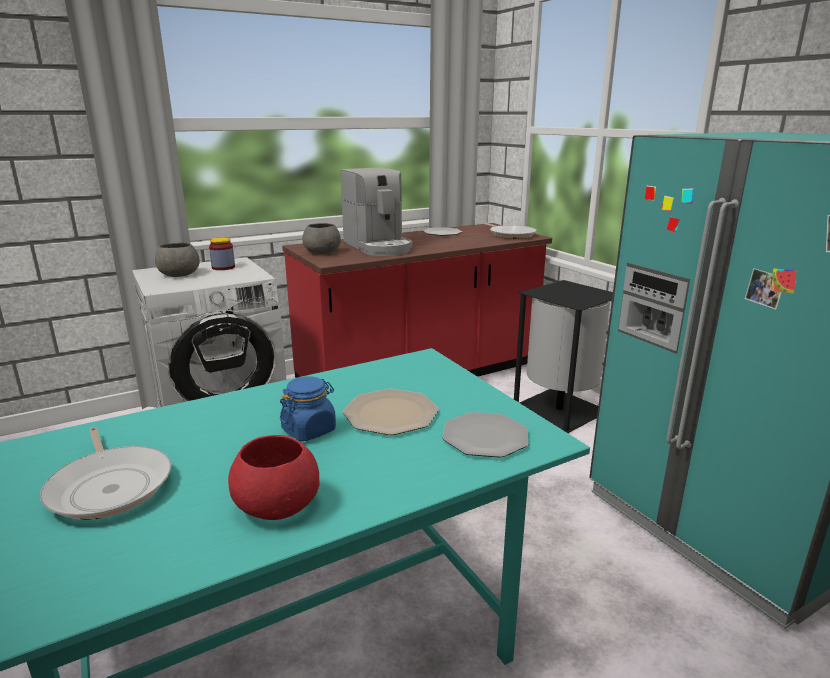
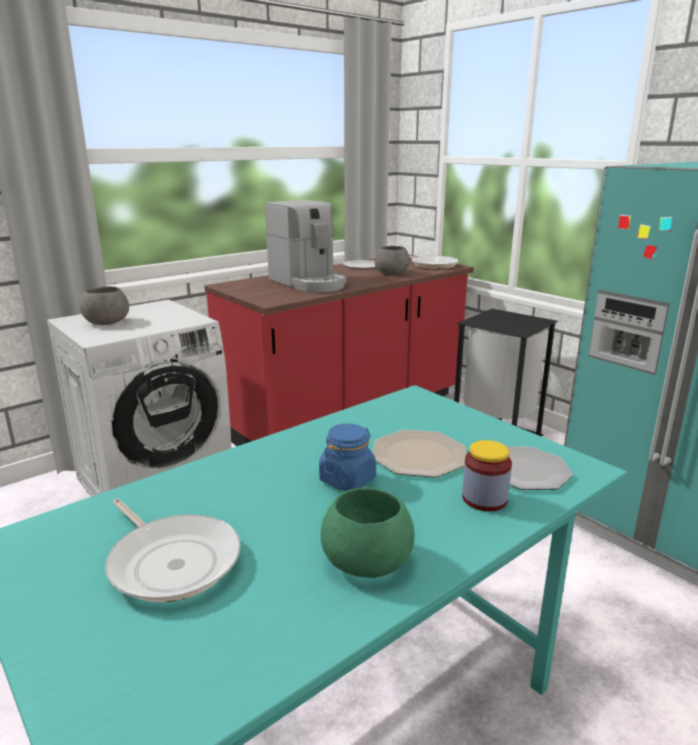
camera: 10 degrees left, 0 degrees up
jar [209,237,235,270] -> jar moved to [462,440,512,511]
red bowl [228,435,320,520] -> green bowl [320,487,415,578]
grey bowl [302,223,341,254] -> grey bowl moved to [374,246,410,275]

